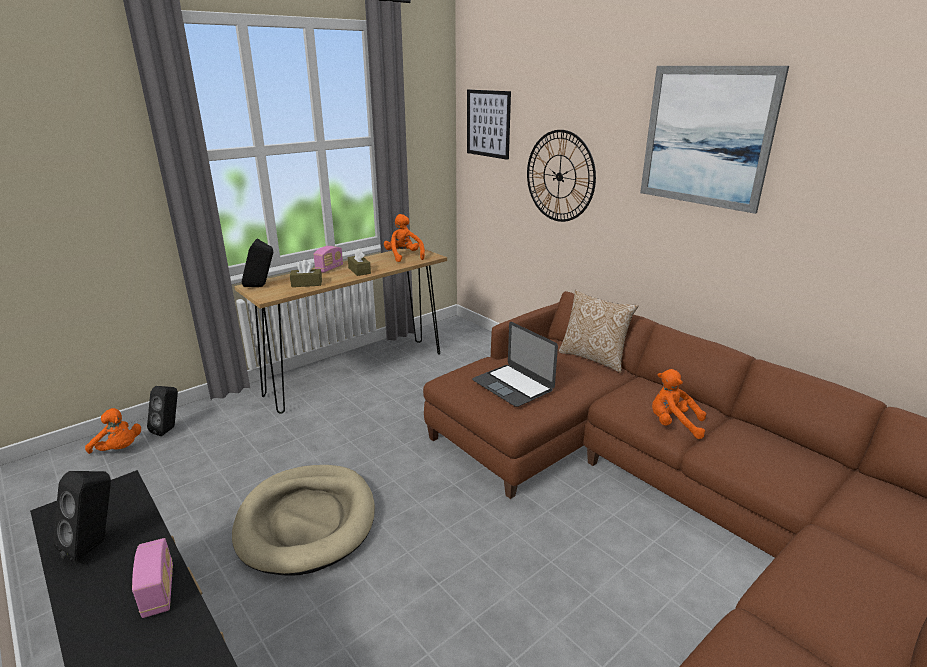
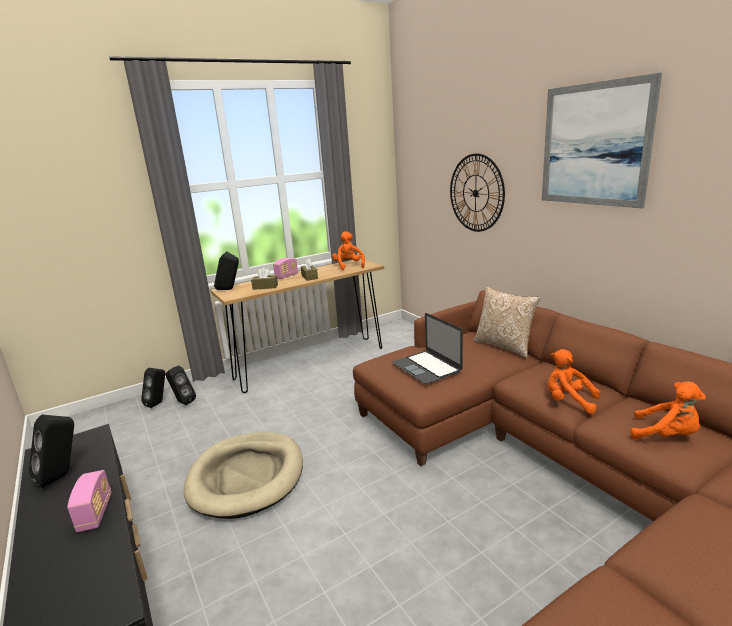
camera: 10 degrees right, 5 degrees down
orange plush toy [85,408,141,454] -> orange plush toy moved to [631,381,706,439]
picture [467,89,511,160] -> none
none -> black speaker [166,366,196,405]

